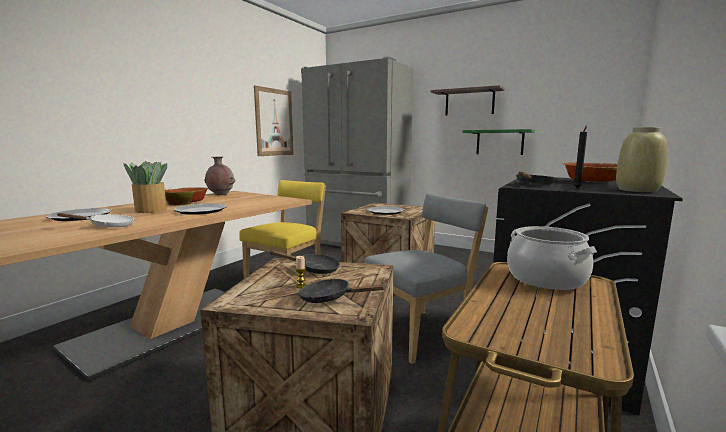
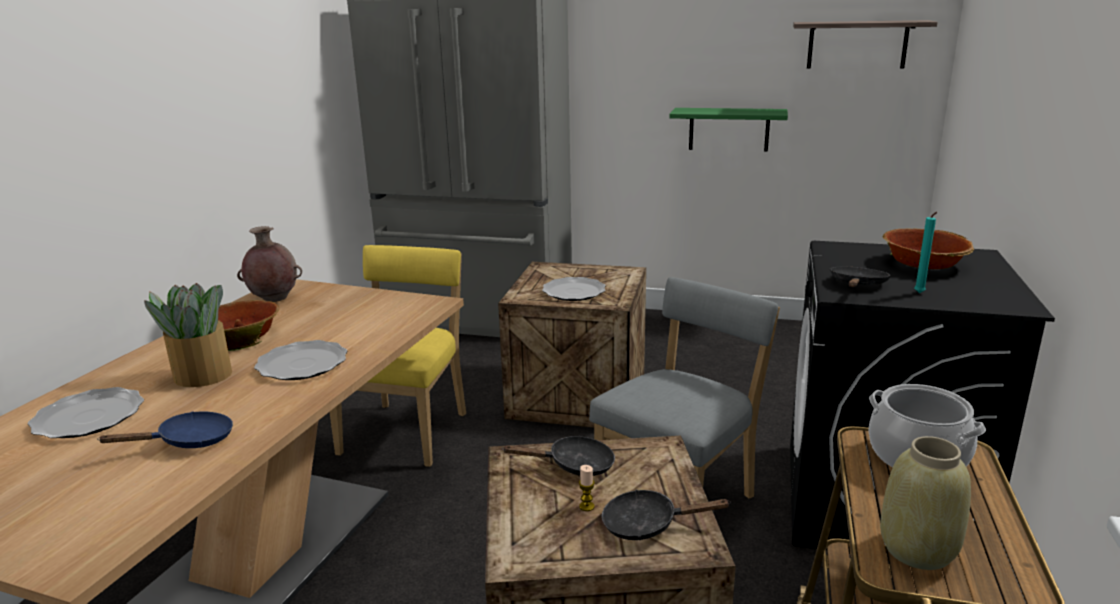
camera: 15 degrees left, 10 degrees up
white frying pan [58,213,135,227] -> blue frying pan [97,411,233,448]
picture [254,86,294,156] -> none
shelf [430,85,505,116] -> shelf moved to [793,20,938,69]
black candle [573,125,587,188] -> turquoise candle [914,212,937,293]
beige vase [616,127,668,192] -> beige vase moved to [880,436,971,570]

